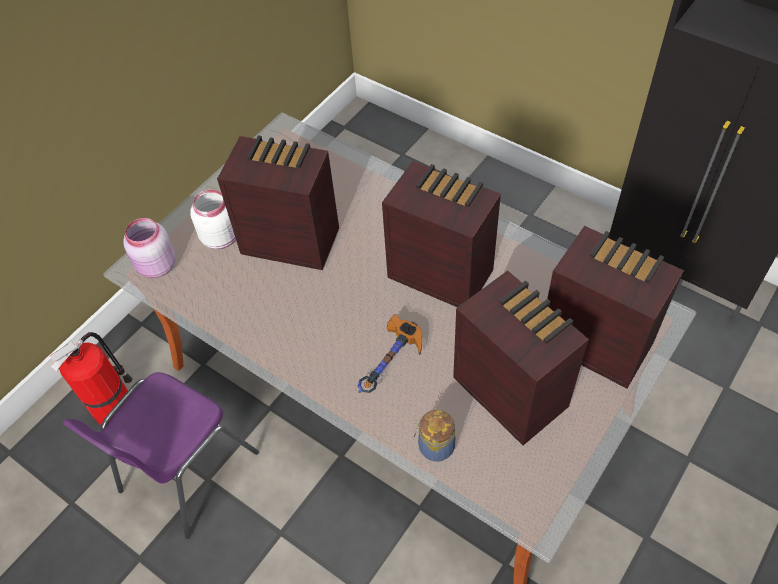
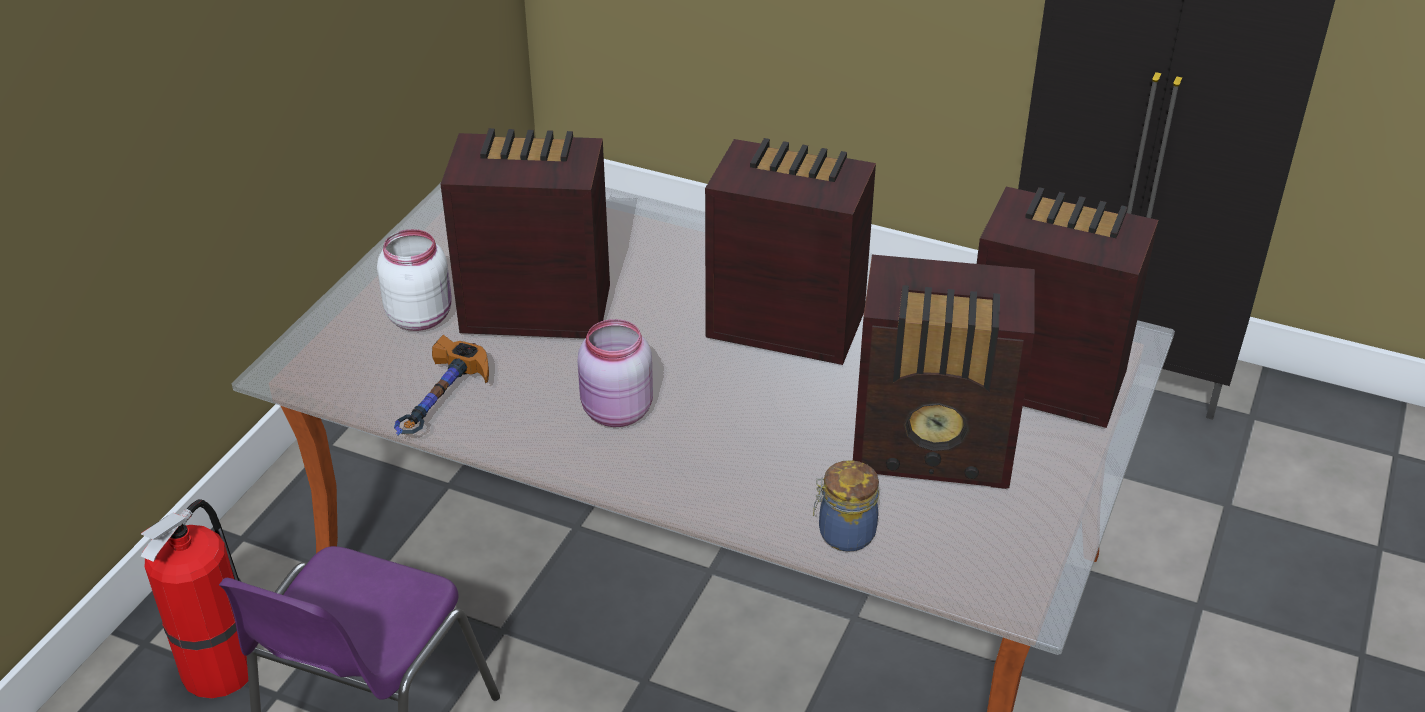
camera: 15 degrees left, 15 degrees down
pink jar [123,218,176,278] -> pink jar moved to [578,319,653,427]
hammer [358,314,422,393] -> hammer moved to [394,335,489,436]
radio [453,270,589,445] -> radio turned 150 degrees clockwise [853,255,1035,489]

